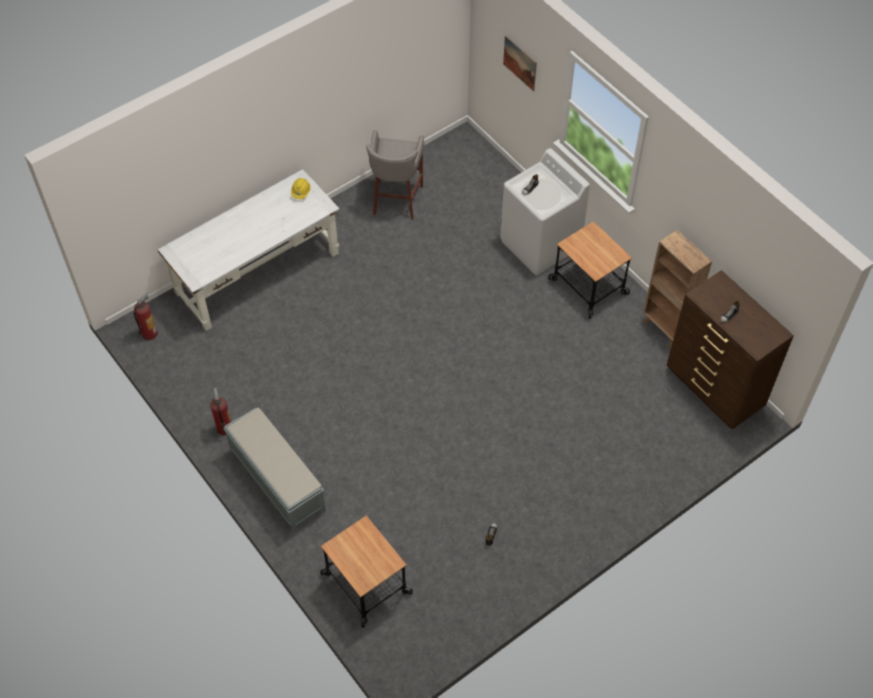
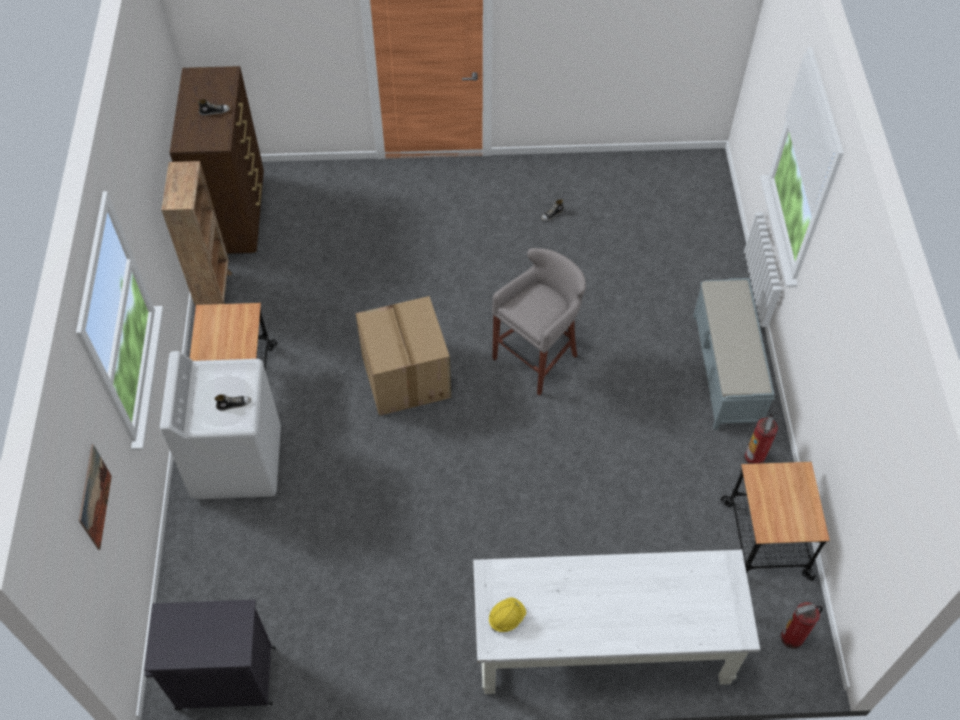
camera: 145 degrees left, 0 degrees up
cart [320,515,413,628] -> cart moved to [721,462,830,581]
grey stool [366,130,424,219] -> grey stool moved to [492,248,586,396]
none -> black cabinet [144,600,276,710]
none -> cardboard box [356,296,451,416]

